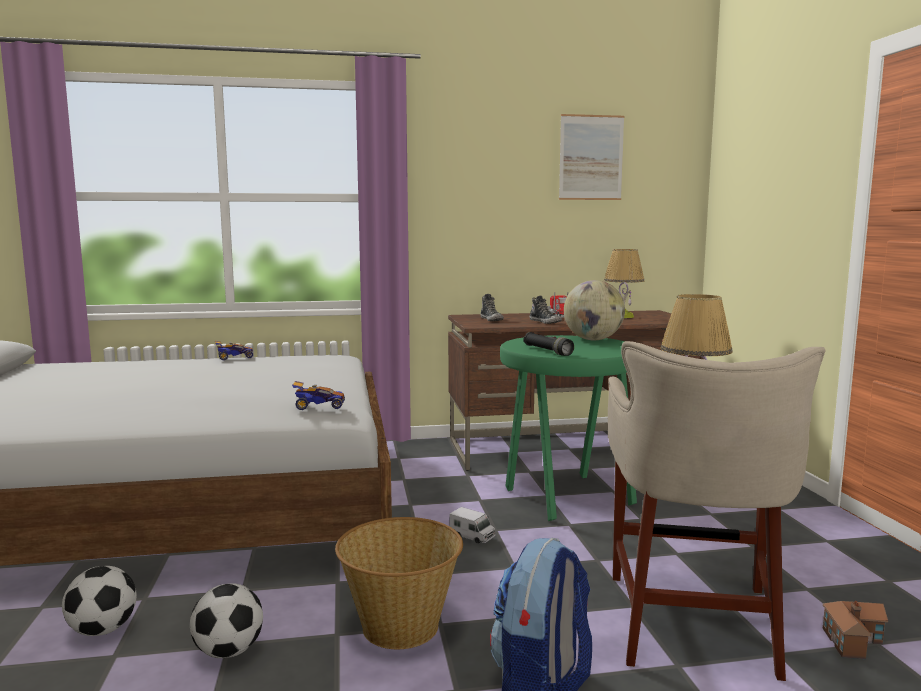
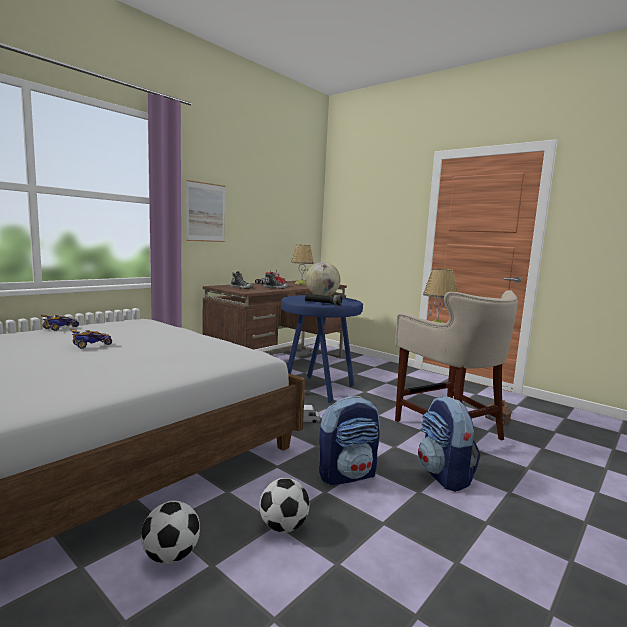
camera: 40 degrees left, 0 degrees up
toy car [292,381,345,410] -> toy car moved to [70,329,112,349]
basket [335,517,463,649] -> backpack [319,396,380,485]
green stool [500,335,637,521] -> blue stool [281,295,363,403]
picture [559,114,625,200] -> picture moved to [186,180,225,242]

